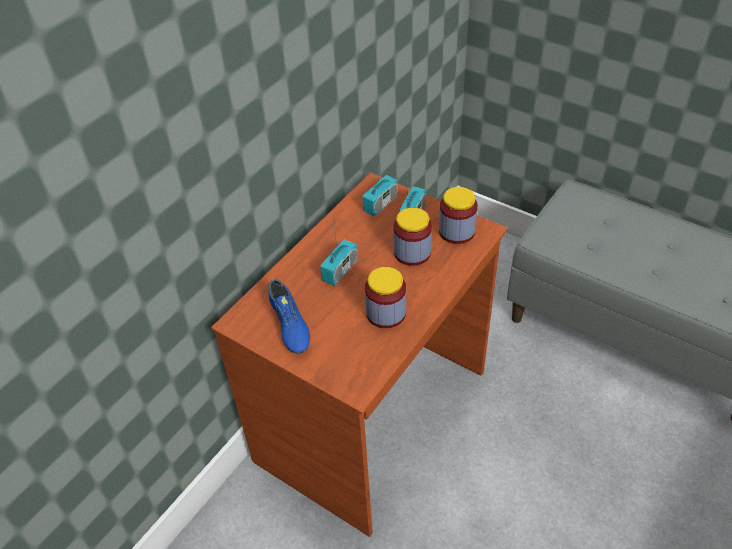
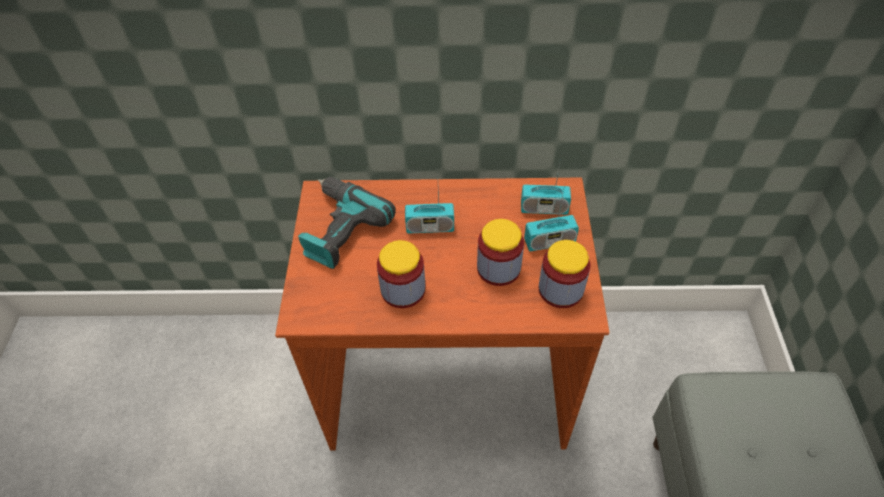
camera: 55 degrees right, 5 degrees up
blue shoe [269,279,310,353] -> power drill [298,177,396,269]

